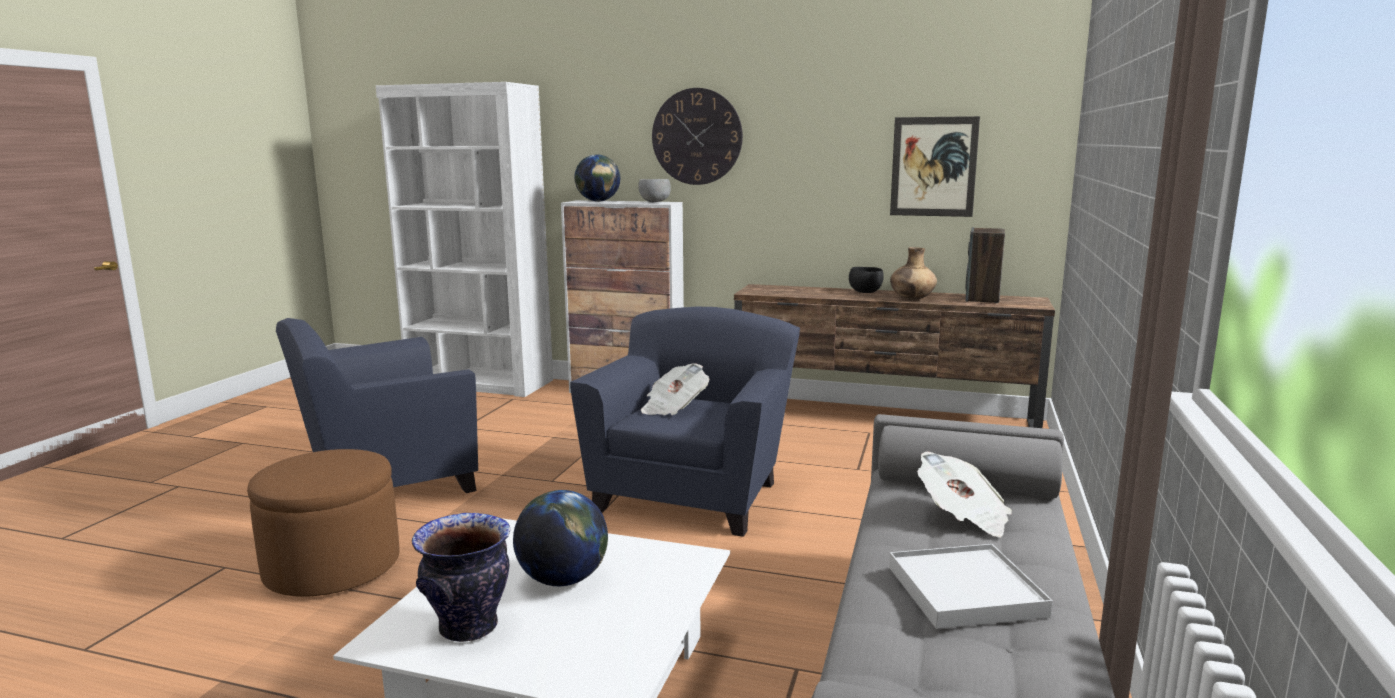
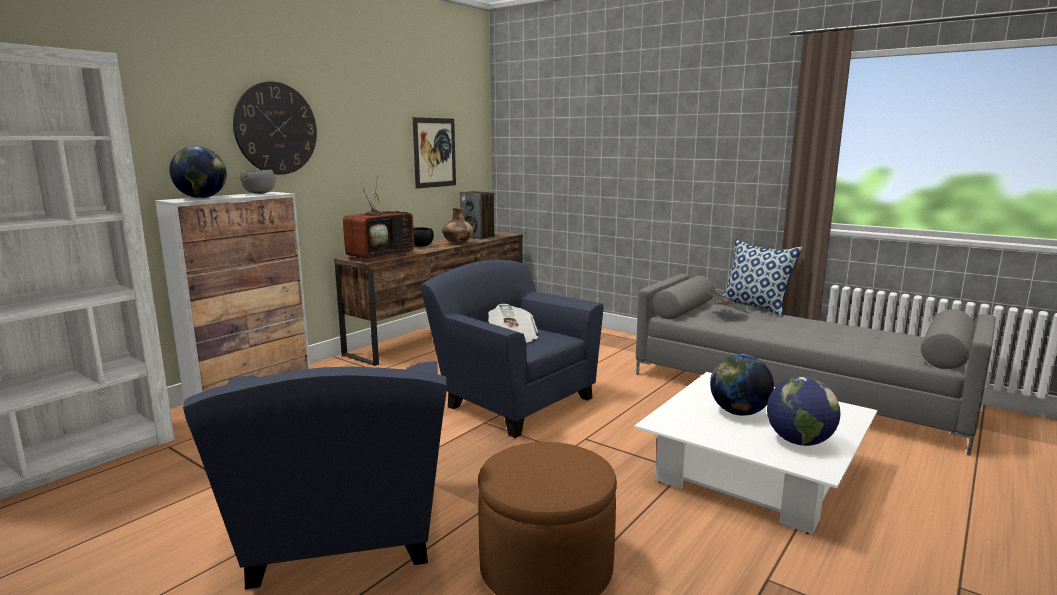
camera: 70 degrees left, 0 degrees up
vase [412,513,511,642] -> globe [767,377,841,446]
white tray [889,544,1053,629] -> none
none -> television [343,175,414,262]
none -> pillow [718,239,802,317]

